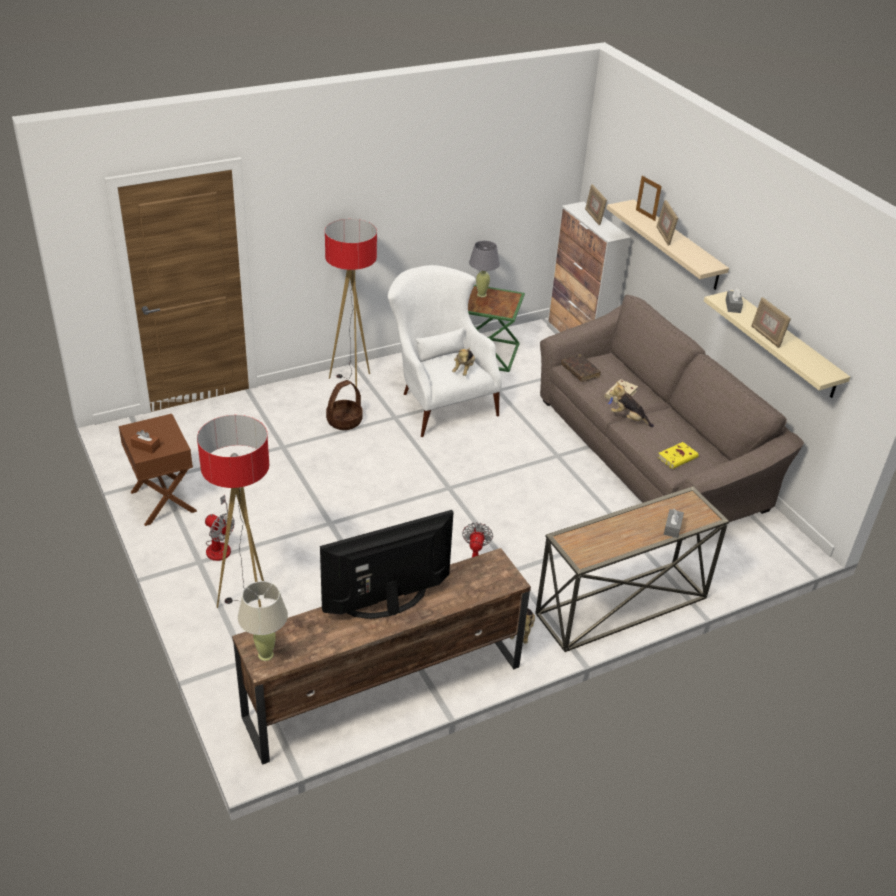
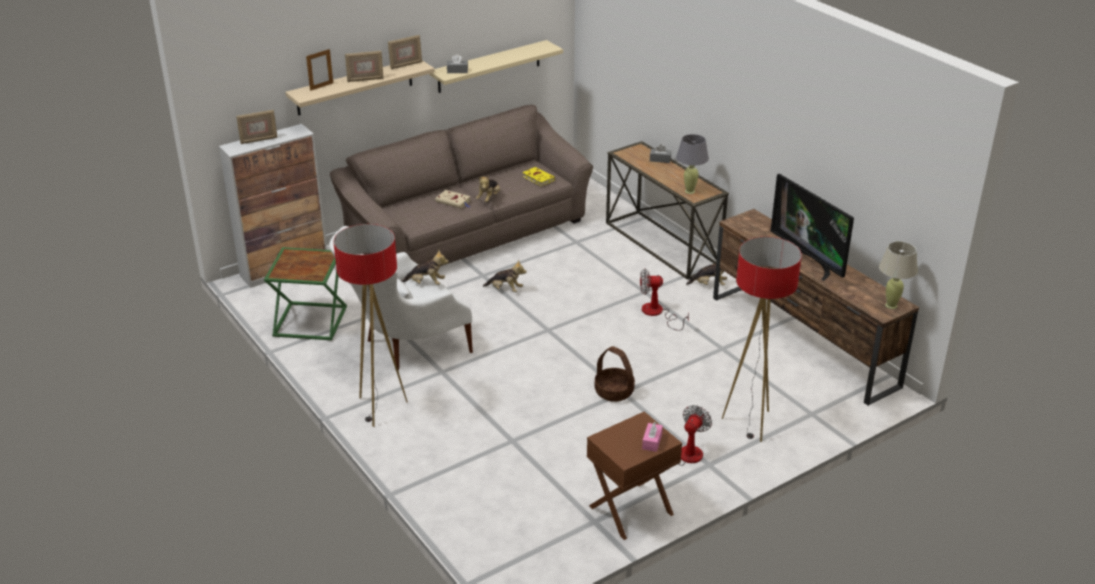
camera: 95 degrees left, 5 degrees down
brown tissue box [130,430,160,454] -> pink tissue box [642,422,663,452]
basket [326,380,363,430] -> basket moved to [595,346,635,402]
grey table lamp [469,241,500,297] -> grey table lamp moved to [676,134,709,194]
brown book [561,354,601,382] -> none
picture frame [751,297,791,348] -> picture frame moved to [388,35,422,69]
none -> plush toy [483,260,527,292]

